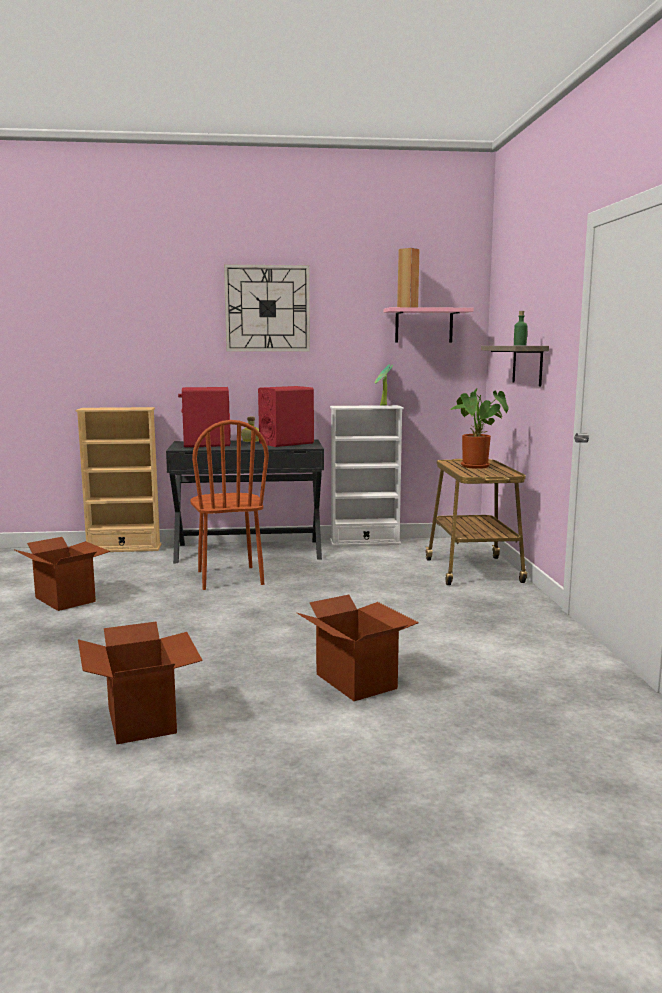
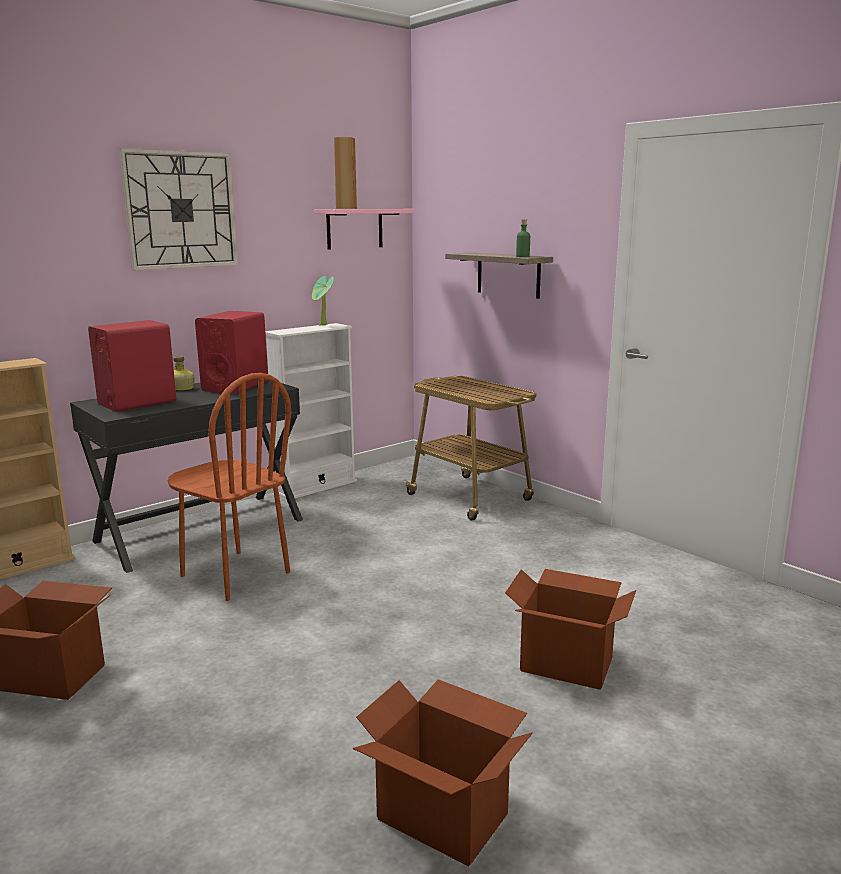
camera: 35 degrees left, 5 degrees up
potted plant [450,388,509,469] -> none

